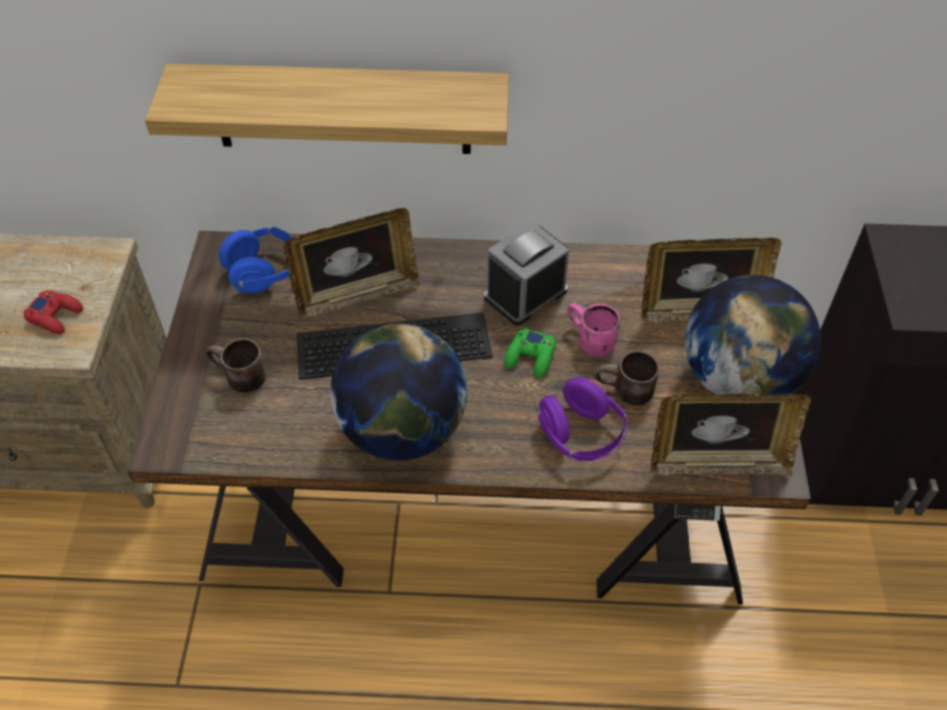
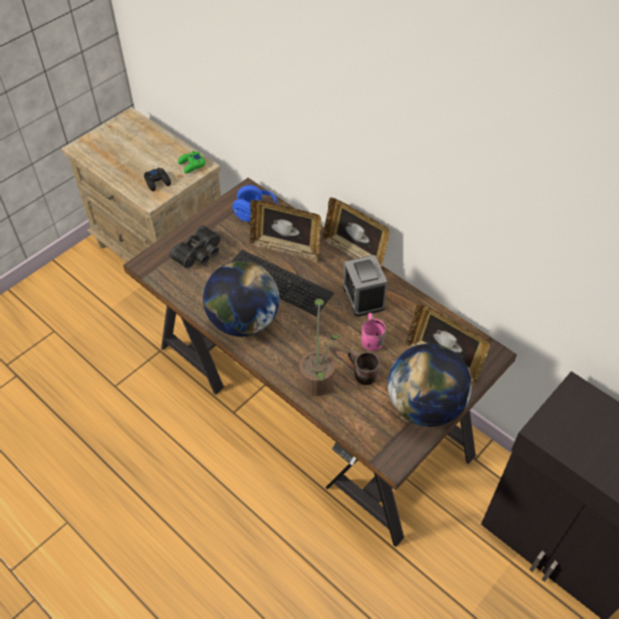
camera: 40 degrees right, 0 degrees up
red game controller [23,290,83,334] -> black game controller [144,168,171,191]
shelf [145,63,509,154] -> none
brown mug [206,338,266,393] -> black binoculars [169,225,221,269]
alarm clock [484,221,569,326] -> alarm clock turned 105 degrees counterclockwise [343,255,387,317]
green game controller [504,328,556,378] -> green game controller moved to [178,150,206,174]
purple headphones [536,377,627,461] -> potted plant [299,298,340,396]
picture frame [651,394,811,476] -> picture frame moved to [322,197,389,267]

